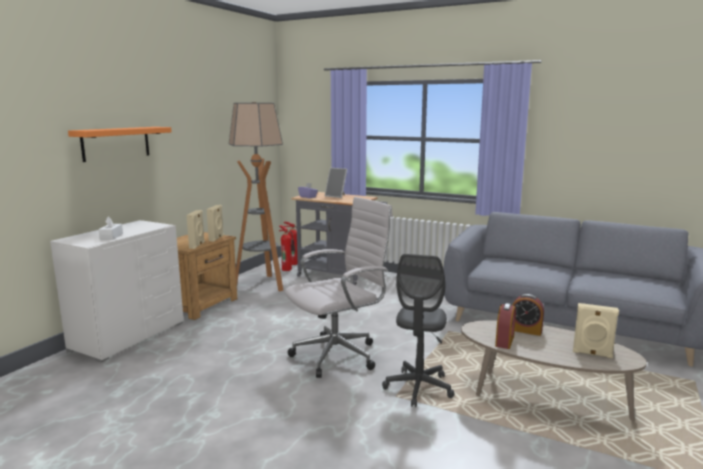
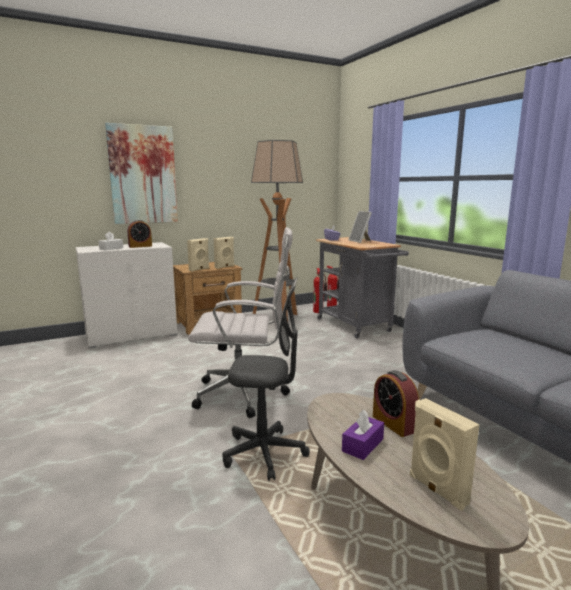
camera: 35 degrees right, 0 degrees up
orange shelf [68,127,172,162] -> picture [105,123,178,224]
grey office chair [382,254,455,407] -> grey office chair turned 135 degrees counterclockwise [222,278,310,481]
alarm clock [495,303,516,349] -> alarm clock moved to [128,220,152,248]
none -> purple tissue box [342,410,384,460]

